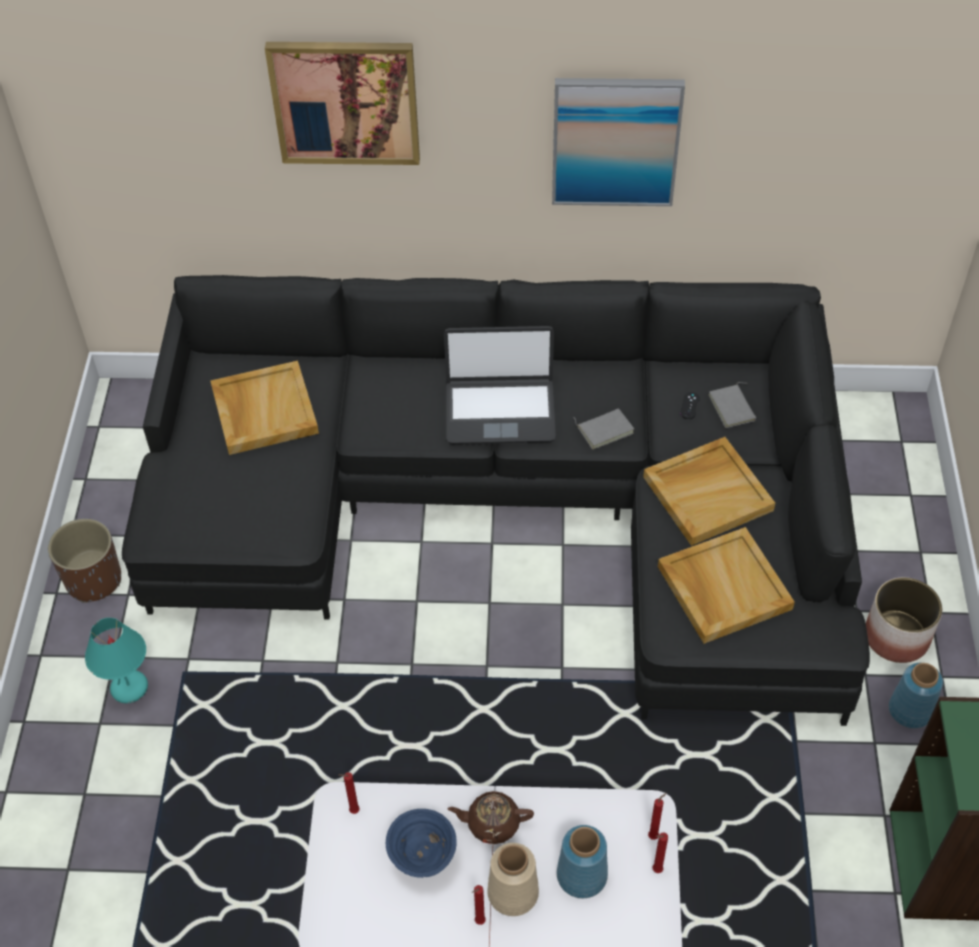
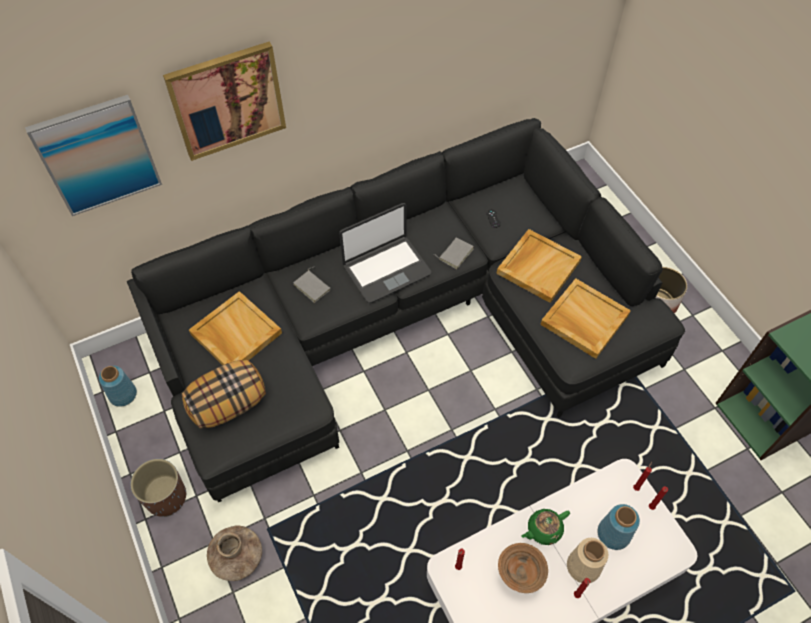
camera: 30 degrees left, 5 degrees up
turquoise table lamp [85,618,148,703] -> brown vase [207,526,262,581]
blue bowl [386,809,457,878] -> brown bowl [498,543,548,593]
brown teapot [448,791,534,844] -> green teapot [521,509,570,545]
picture [552,78,685,206] -> picture moved to [25,95,162,216]
grey book [709,382,756,428] -> grey book moved to [293,266,331,303]
blue vase [889,663,943,729] -> blue vase moved to [99,366,137,407]
none -> pillow [182,360,266,429]

